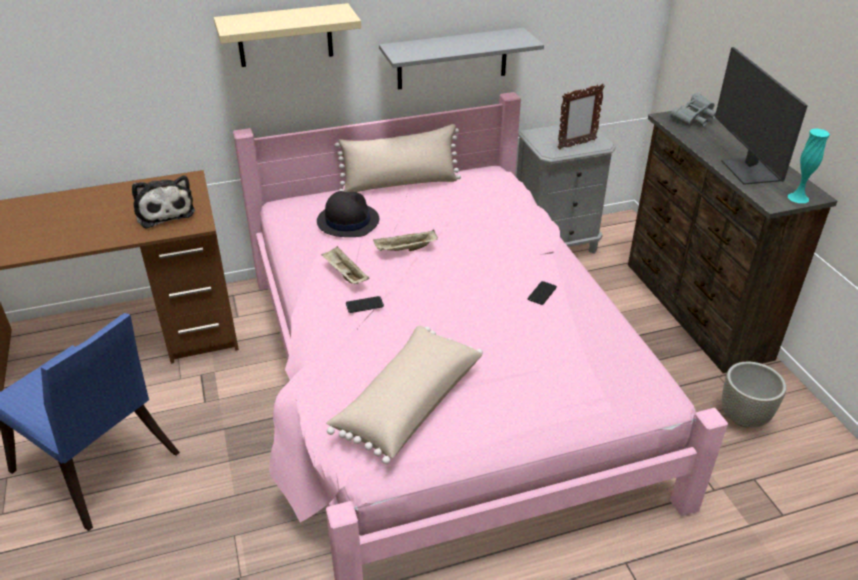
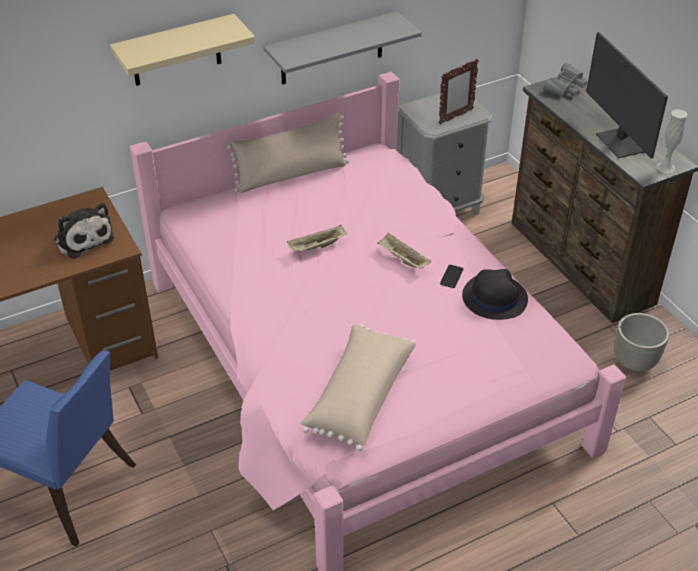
camera: 10 degrees left, 5 degrees up
black hat [317,191,379,237] -> black hat moved to [462,269,528,320]
beige tray [321,246,370,284] -> beige tray moved to [377,233,432,269]
phone [346,296,384,313] -> none
turquoise vase [788,128,830,203] -> white vase [657,109,688,173]

